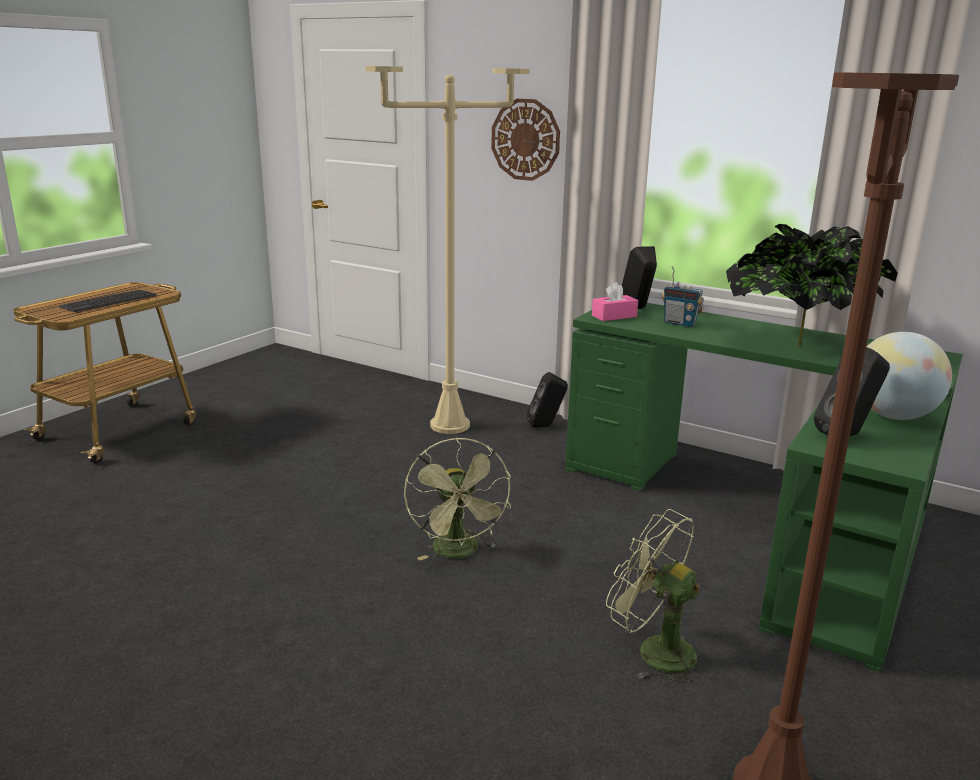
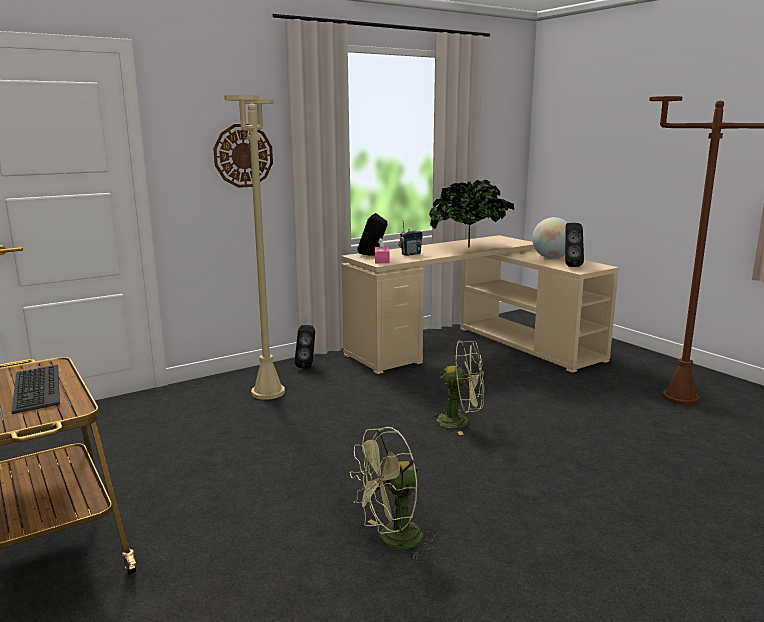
camera: 65 degrees left, 5 degrees down
green desk [565,303,963,672] -> beige desk [341,235,619,374]
green fan [606,509,705,687] -> green fan moved to [350,427,438,560]

